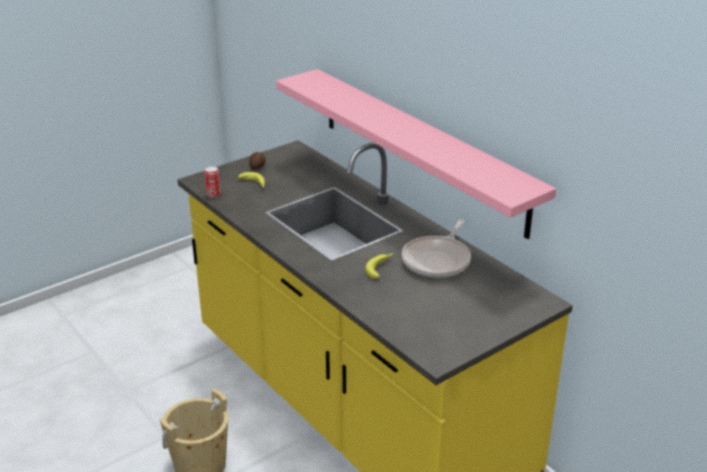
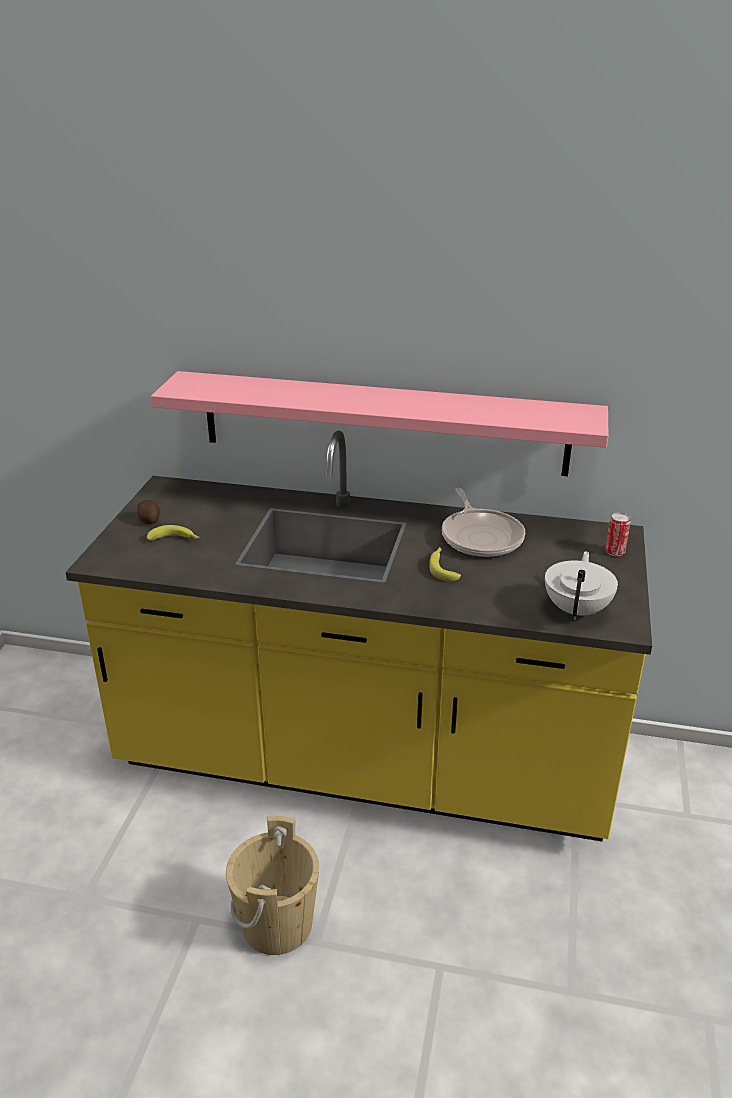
camera: 40 degrees left, 0 degrees up
can [204,166,221,198] -> can moved to [605,513,631,556]
none -> white teapot [545,551,618,620]

